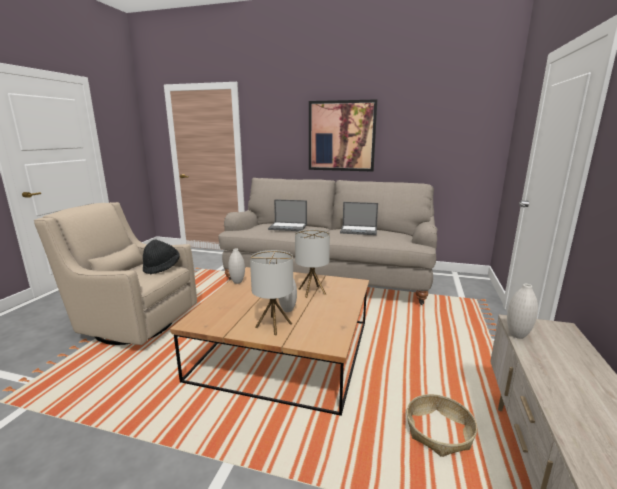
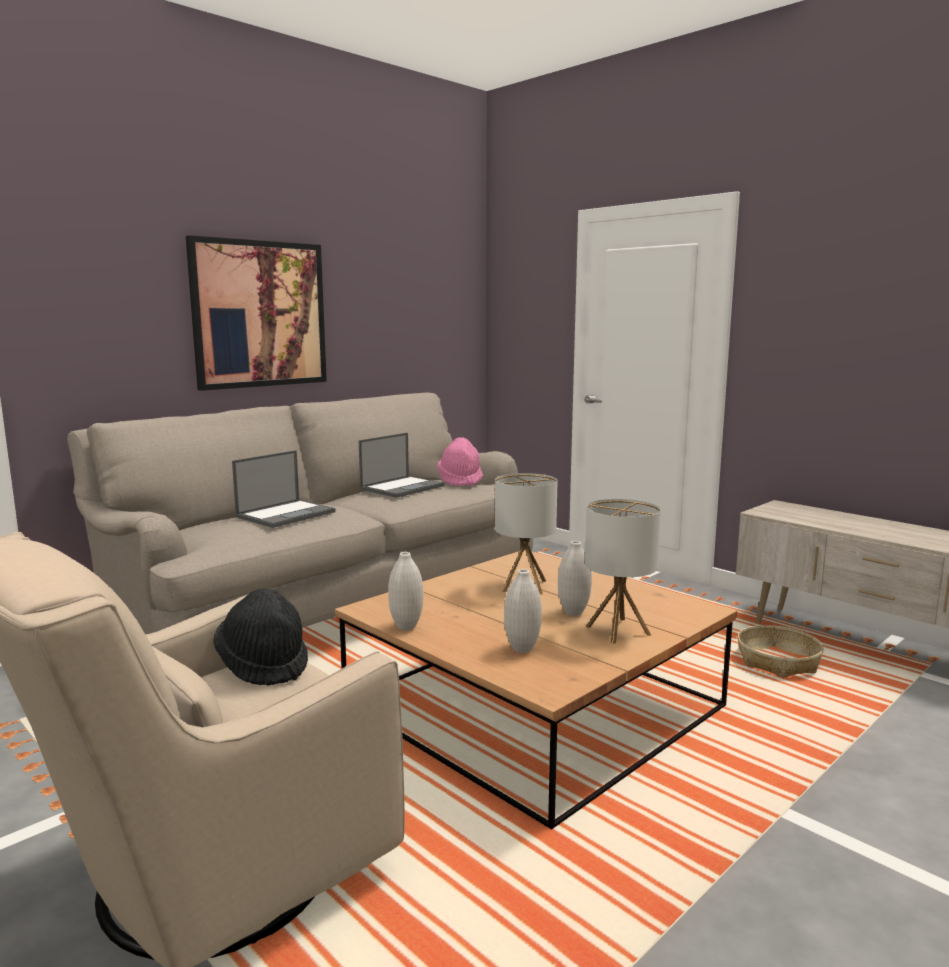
camera: 60 degrees left, 5 degrees down
white vase [507,284,538,339] -> white vase moved to [504,569,542,653]
none -> pink hat [437,437,483,486]

